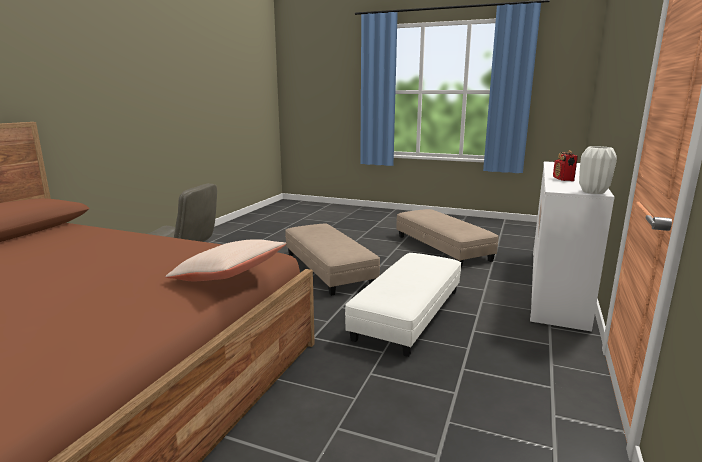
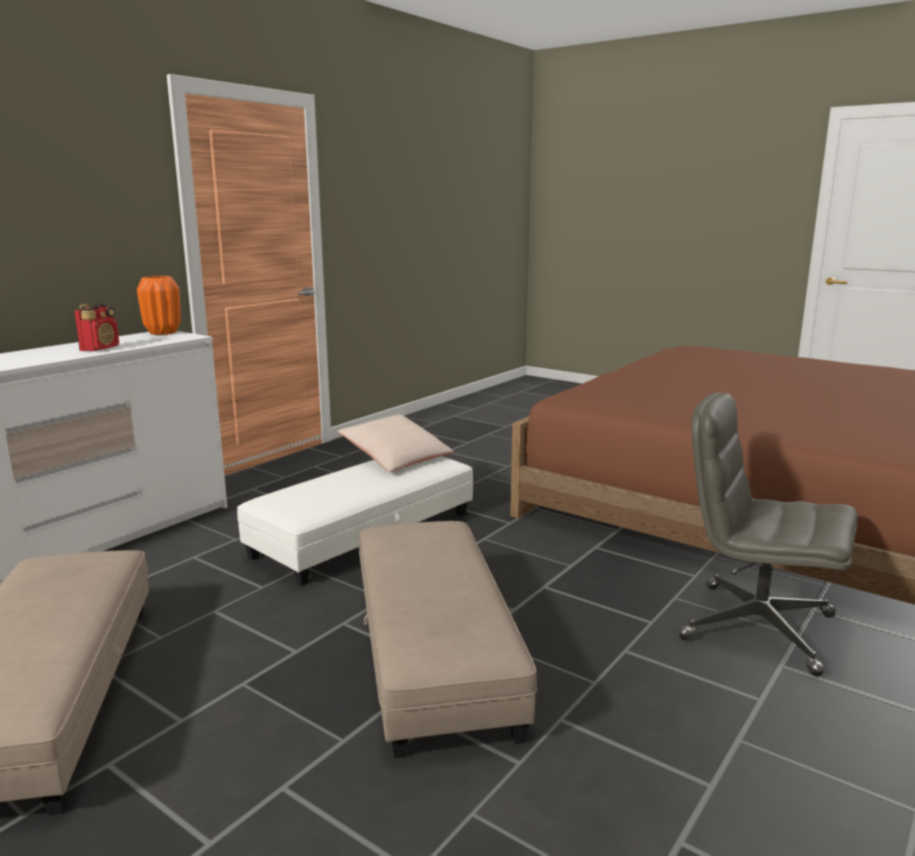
camera: 165 degrees left, 0 degrees up
beige pillow [165,239,286,281] -> beige pillow moved to [337,414,453,472]
white vase [579,146,617,194] -> orange vase [137,276,181,335]

